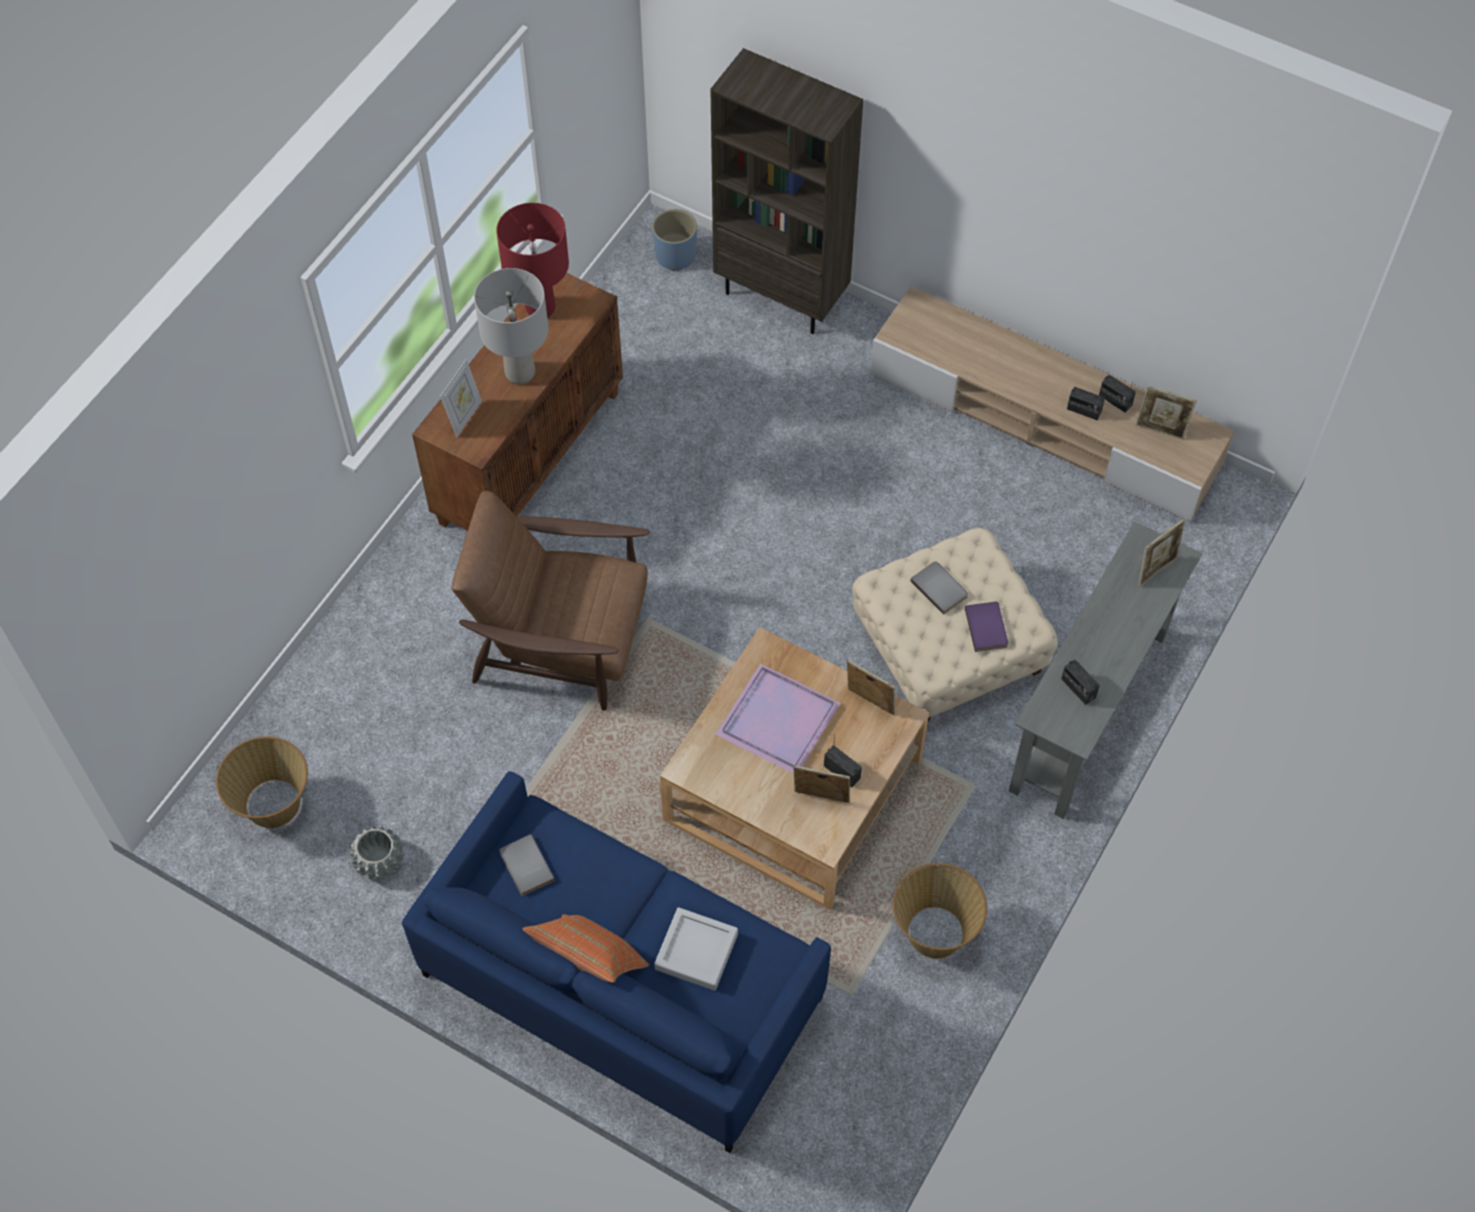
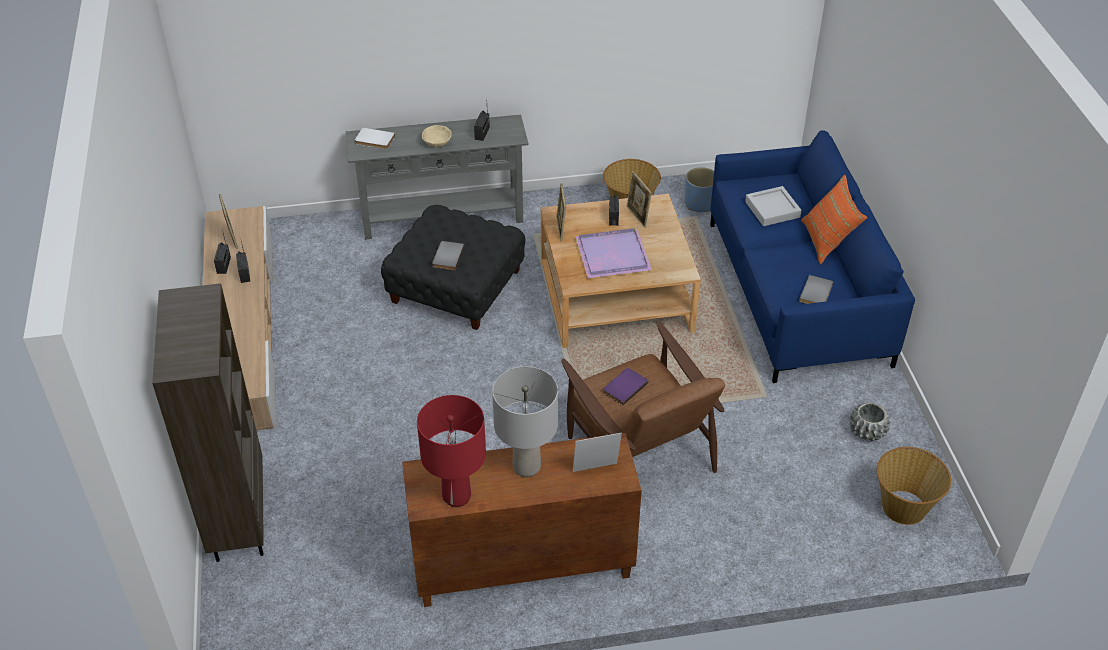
camera: 130 degrees left, 15 degrees down
blue planter [652,209,697,271] -> blue planter moved to [685,167,714,212]
beige ottoman [853,528,1058,722] -> black ottoman [381,205,525,330]
purple book [965,602,1008,652] -> purple book moved to [603,368,649,405]
picture frame [1138,518,1186,587] -> white book [355,128,395,149]
none -> beige bowl [422,125,452,147]

